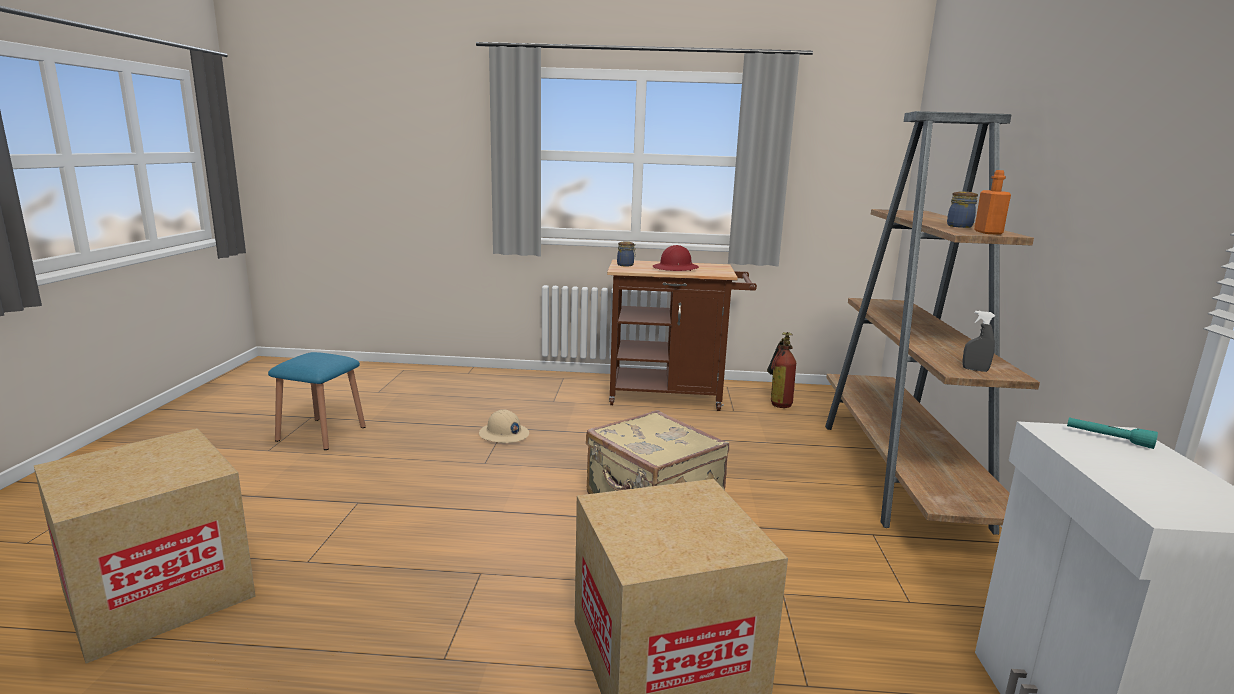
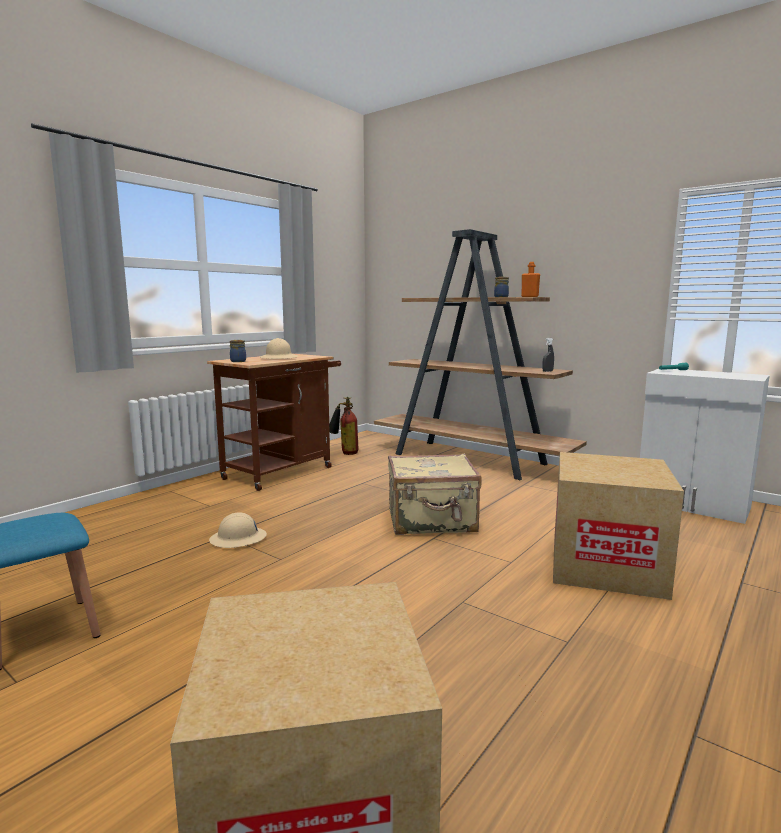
camera: 55 degrees left, 5 degrees down
red hard hat [653,245,699,271] -> beige hard hat [260,338,298,359]

